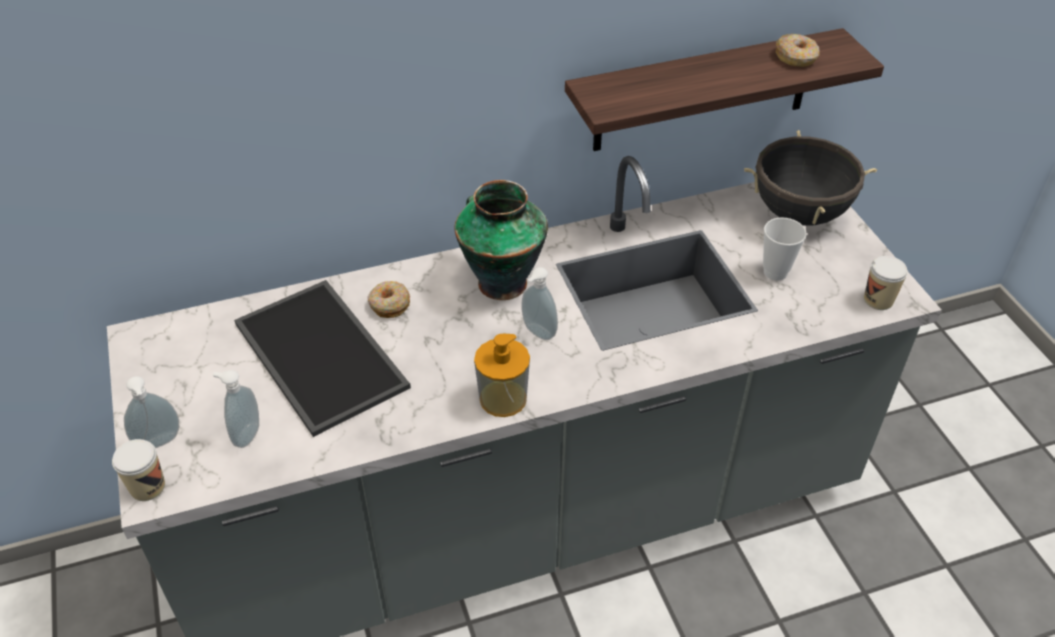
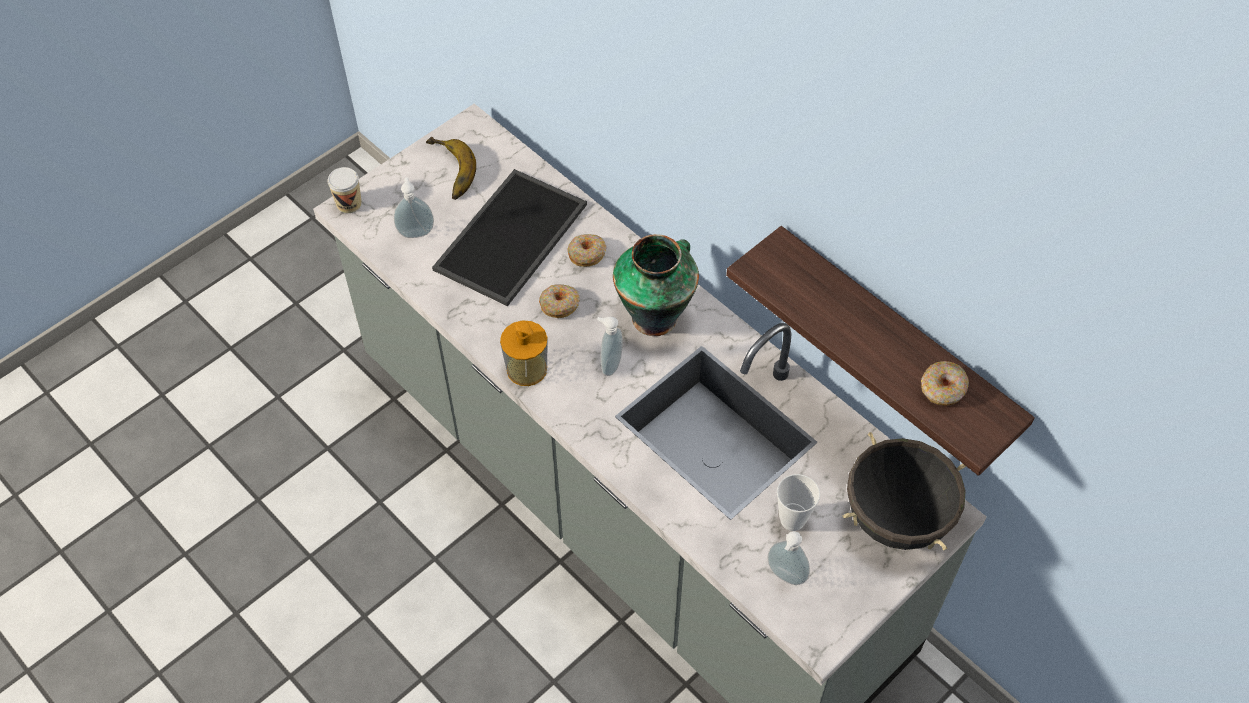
camera: 65 degrees right, 10 degrees up
soap dispenser [124,376,179,448] -> soap dispenser moved to [768,531,810,585]
cup [864,256,908,310] -> none
none -> banana [426,137,476,200]
none -> donut [539,284,580,318]

